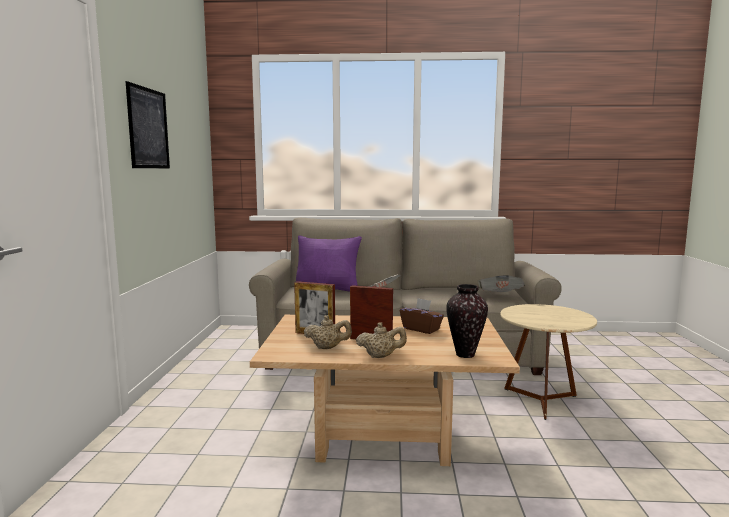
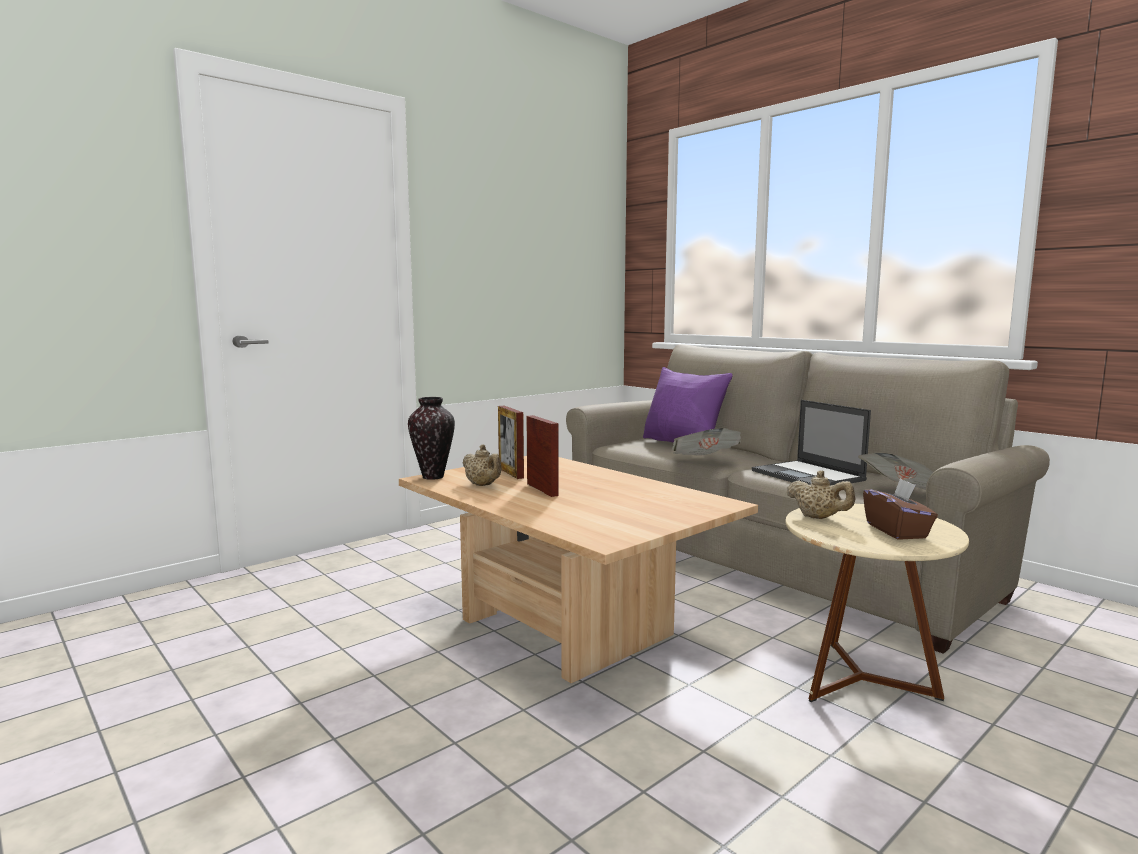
camera: 45 degrees right, 0 degrees up
picture [126,81,170,168] -> none
beige teapot [356,322,407,358] -> beige teapot moved to [786,471,855,519]
brown tissue box [400,298,444,334] -> brown tissue box moved to [863,478,938,540]
vase [446,284,488,358] -> vase moved to [408,397,455,480]
none -> laptop [752,400,871,485]

